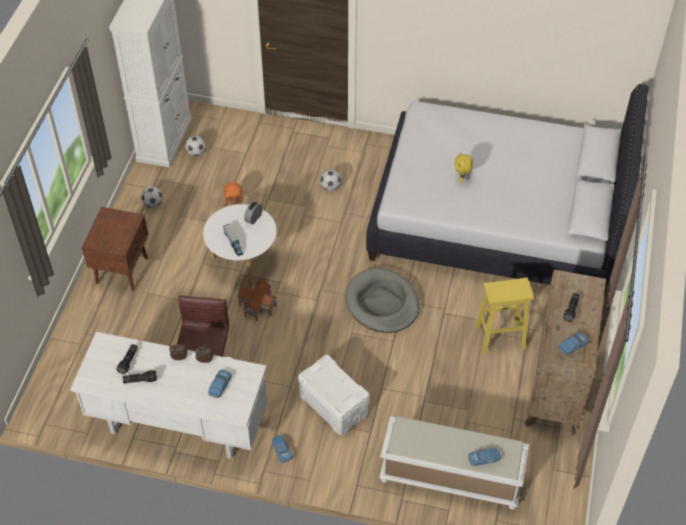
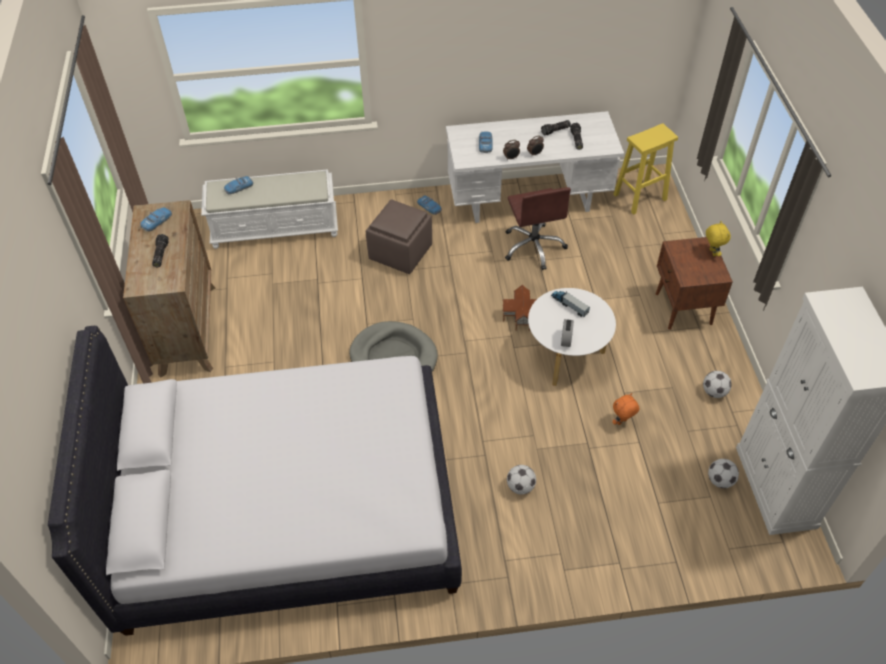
camera: 160 degrees right, 0 degrees up
white storage box [298,355,369,435] -> brown ottoman [366,199,432,274]
yellow plush toy [455,152,473,182] -> yellow plush toy moved to [706,221,731,256]
yellow stool [475,278,534,355] -> yellow stool moved to [613,123,678,215]

